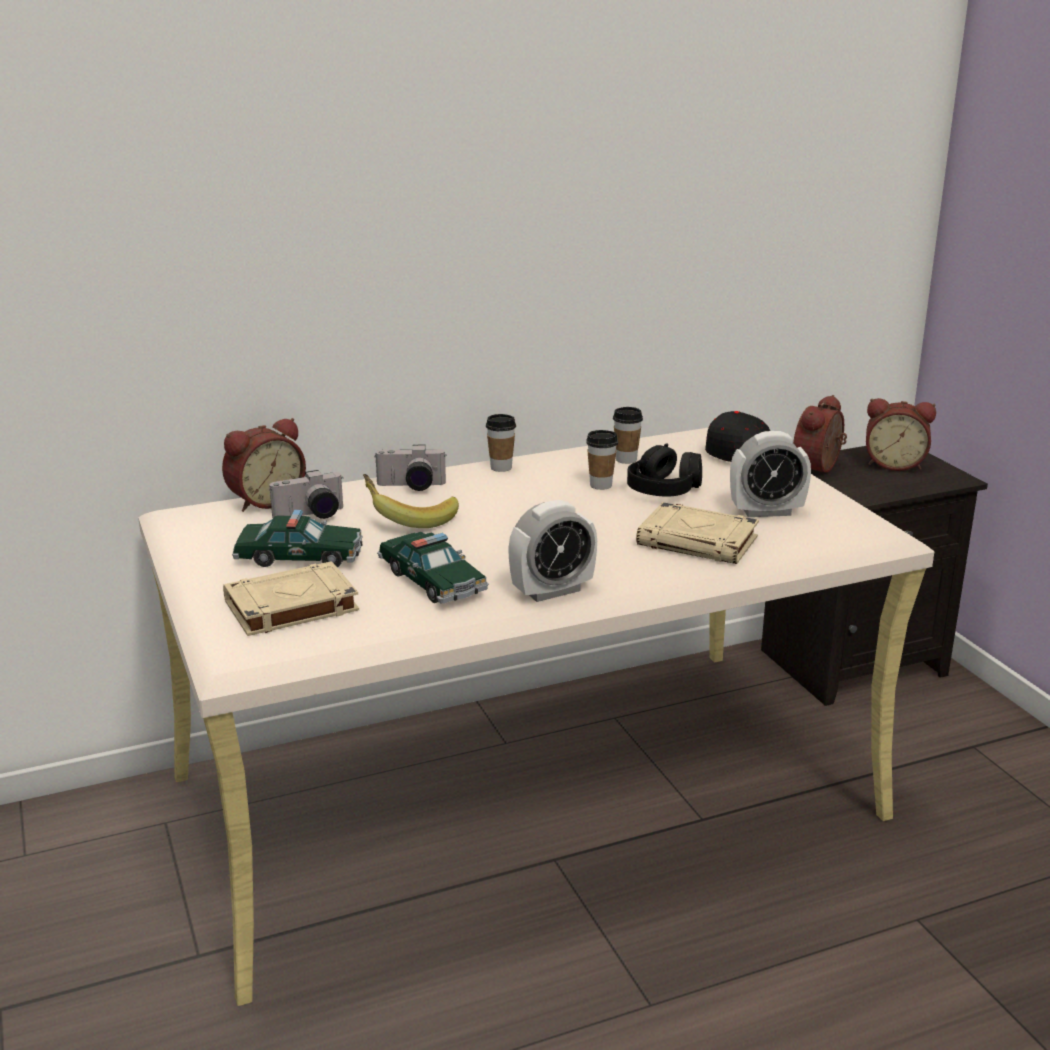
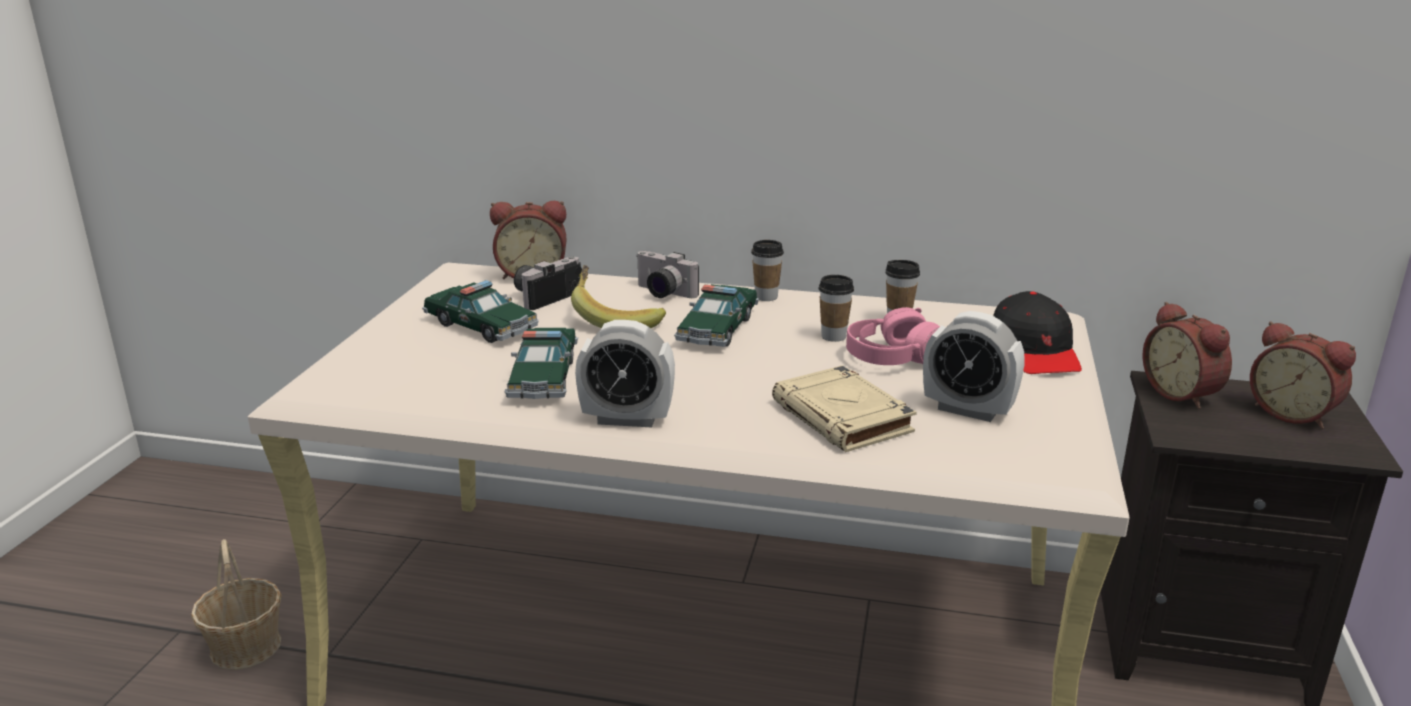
camera: 35 degrees right, 0 degrees up
beige book [223,561,359,636] -> none
camera [269,470,343,519] -> camera turned 120 degrees clockwise [514,256,582,310]
black headphones [627,444,702,497] -> pink headphones [846,307,940,365]
alarm clock [793,395,847,473] -> alarm clock turned 90 degrees counterclockwise [1143,302,1232,409]
none -> basket [191,539,282,670]
none -> toy car [674,284,759,347]

